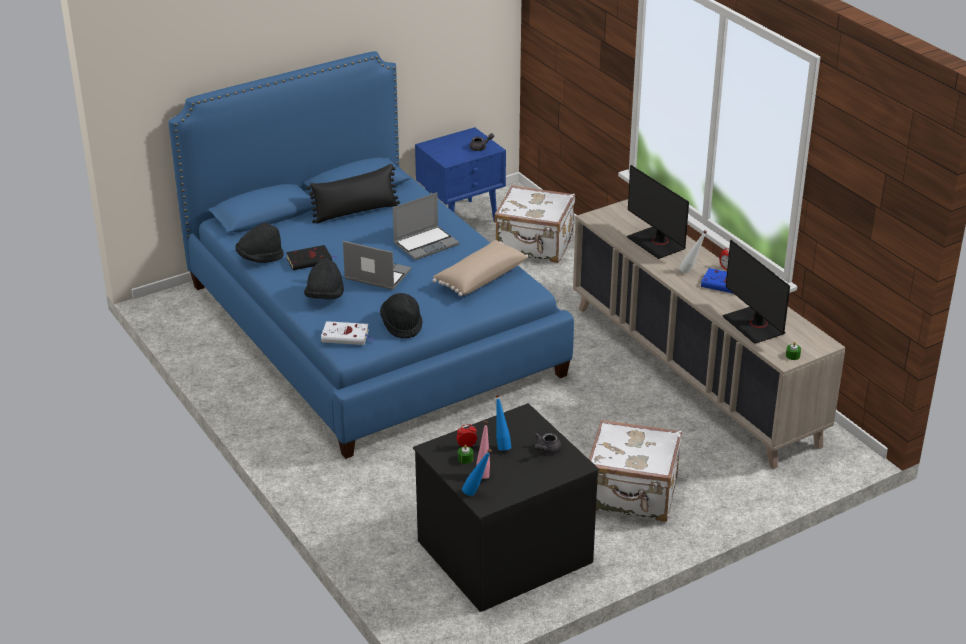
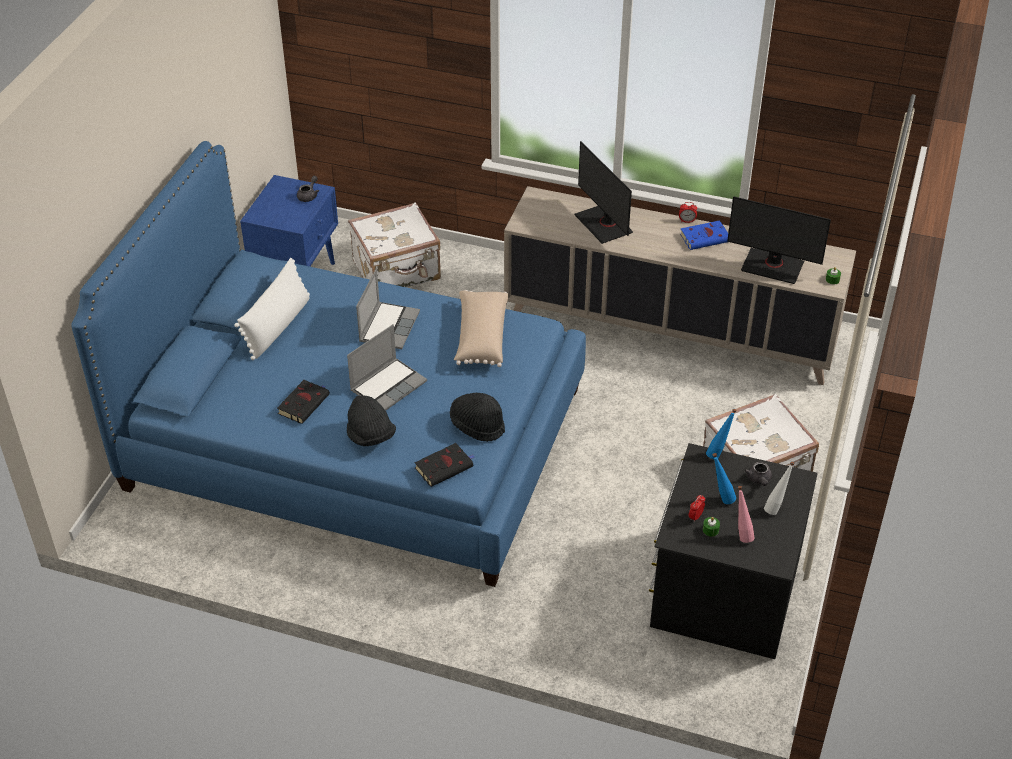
camera: 40 degrees left, 10 degrees up
black hat [235,223,284,263] -> none
black pillow [307,164,400,223] -> white pillow [234,258,310,360]
white book [321,321,374,345] -> black book [415,443,475,487]
laptop [343,241,411,290] -> laptop turned 150 degrees clockwise [347,324,427,411]
blue bottle [462,449,492,496] -> blue bottle moved to [706,409,737,459]
monitor [627,165,689,259] -> monitor turned 45 degrees clockwise [574,141,633,244]
white bottle [679,230,707,274] -> white bottle moved to [764,461,795,515]

